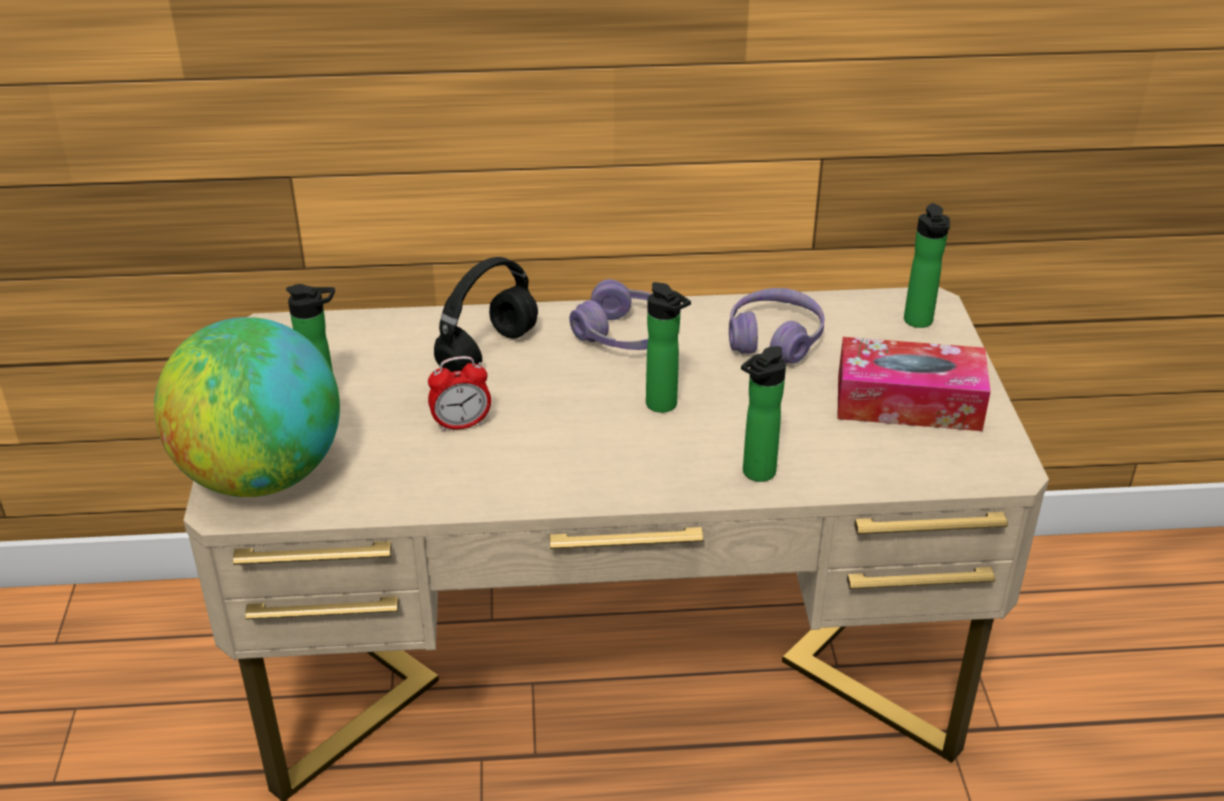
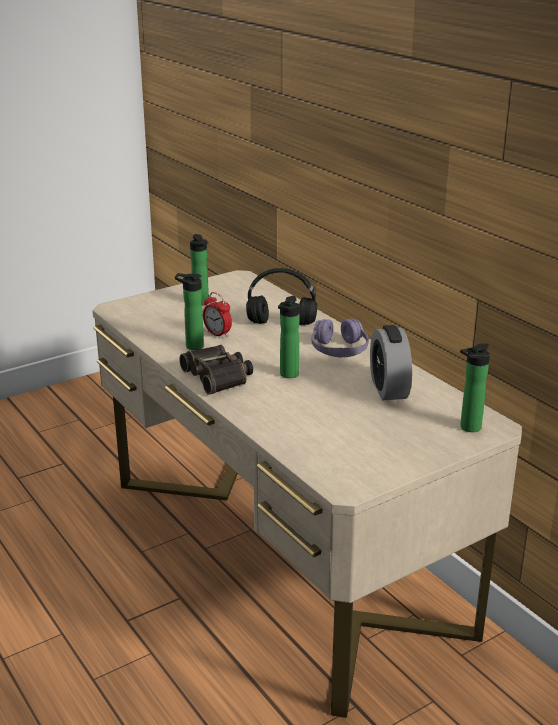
camera: 60 degrees right, 10 degrees down
globe [154,317,340,497] -> none
purple headphones [729,288,824,364] -> alarm clock [370,325,412,400]
bottle [741,346,786,482] -> bottle moved to [175,273,204,350]
tissue box [837,337,991,431] -> none
none -> binoculars [180,345,253,395]

